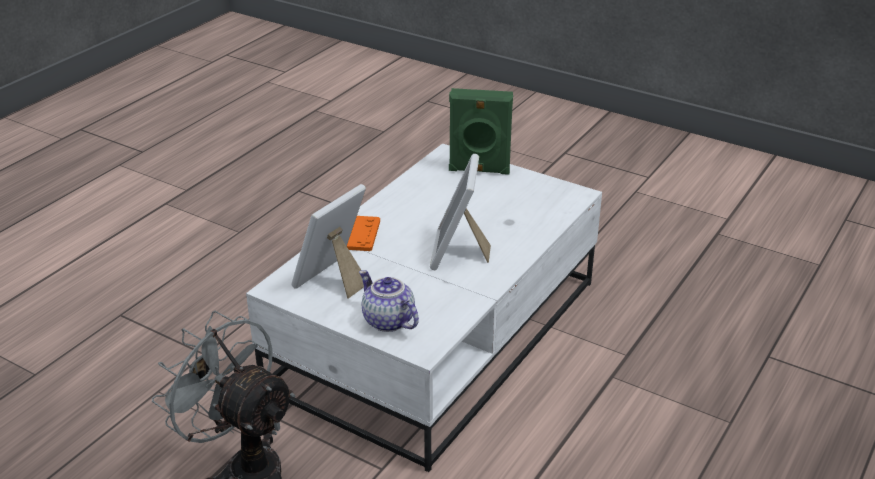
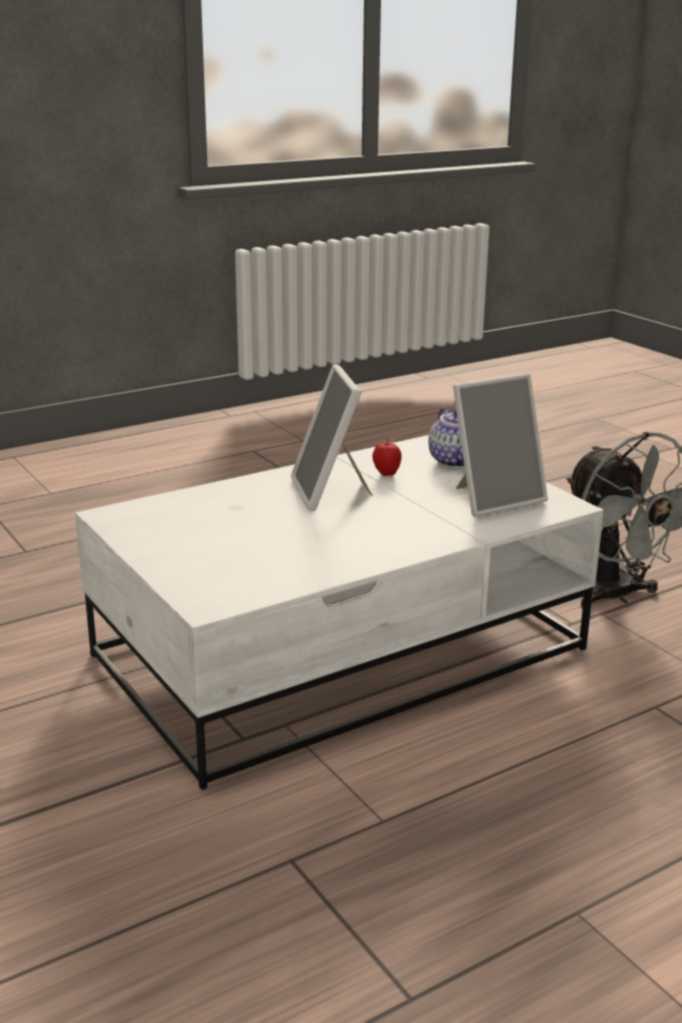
camera: 155 degrees left, 10 degrees down
orange game controller [347,216,380,251] -> none
picture frame [430,154,491,271] -> picture frame turned 135 degrees clockwise [291,364,373,511]
green speaker [449,88,513,175] -> none
none -> apple [372,438,402,476]

